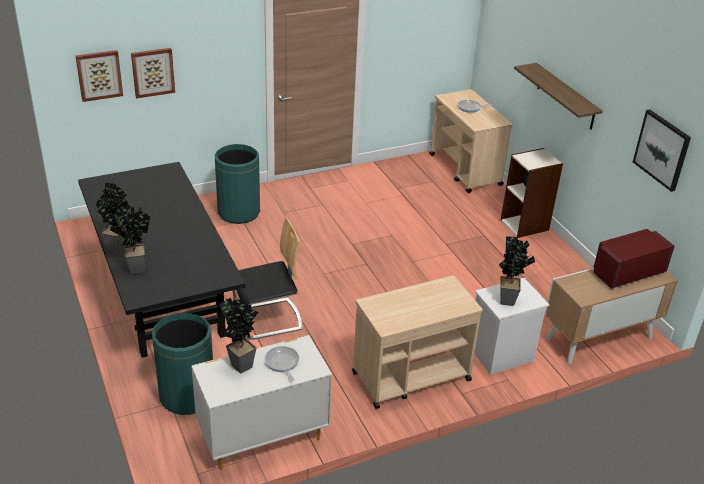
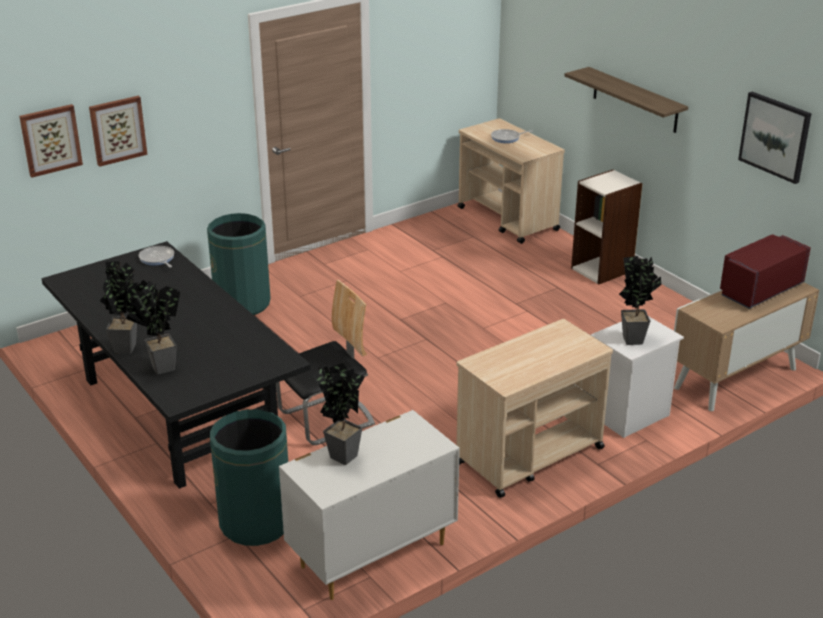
camera: 10 degrees left, 5 degrees down
frying pan [265,346,299,381] -> frying pan moved to [139,246,174,268]

